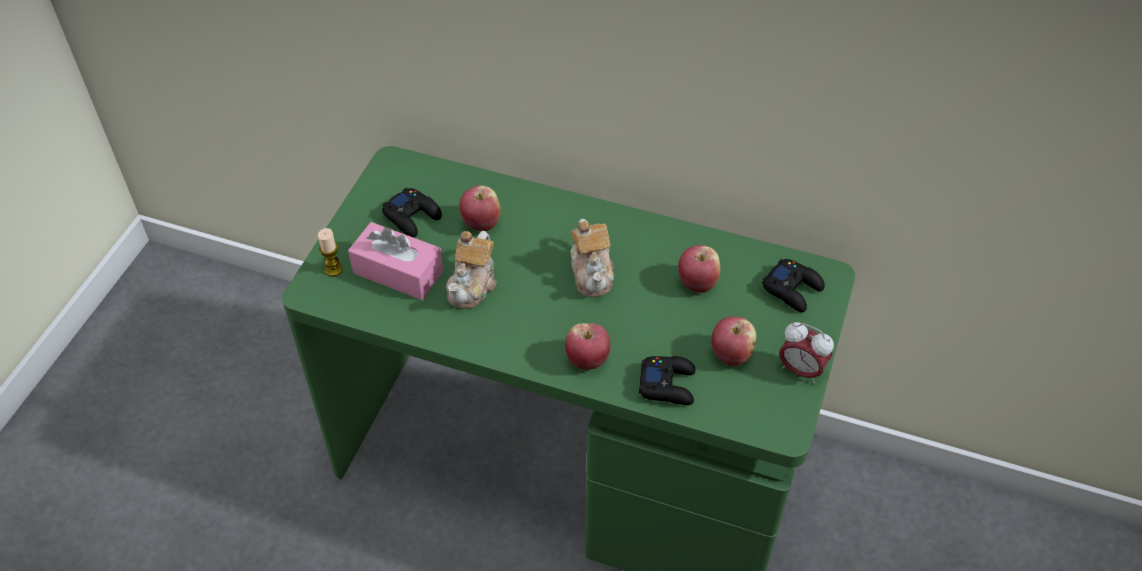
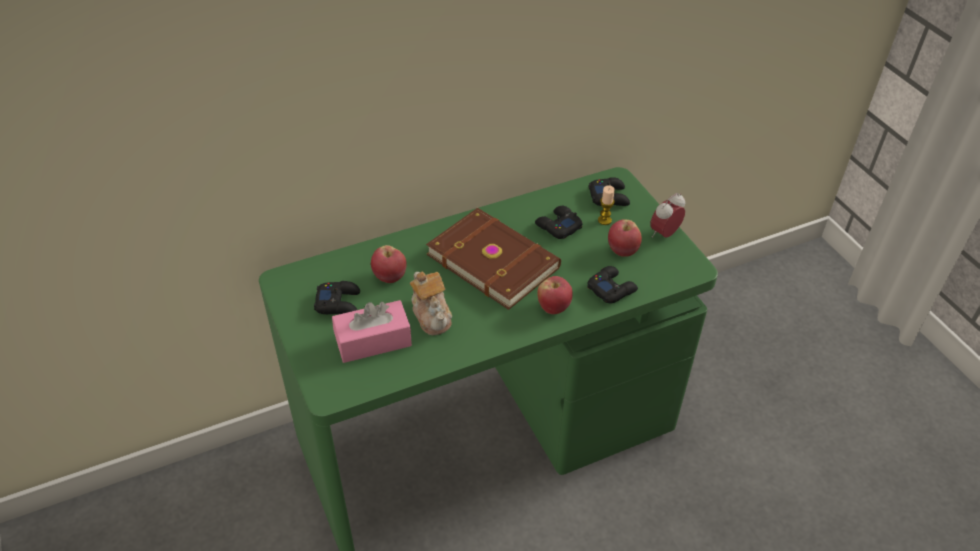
camera: 45 degrees left, 5 degrees down
candle [318,228,343,276] -> candle moved to [598,185,615,225]
teapot [571,219,614,297] -> brown book [426,208,561,310]
apple [678,245,720,293] -> black game controller [535,206,582,239]
alarm clock [779,322,834,384] -> alarm clock turned 150 degrees clockwise [650,193,685,238]

